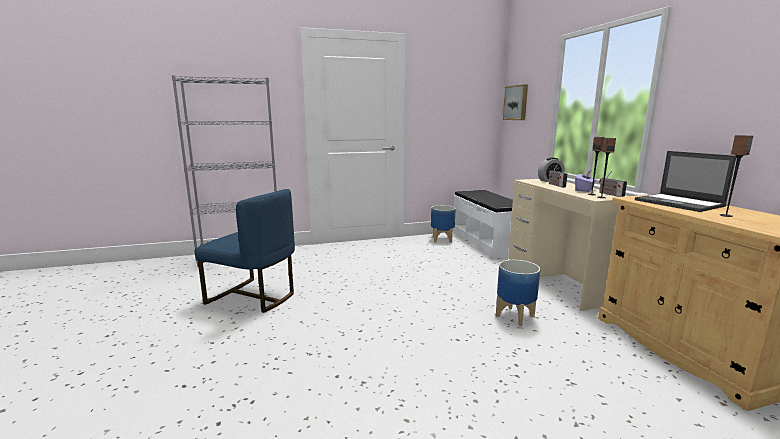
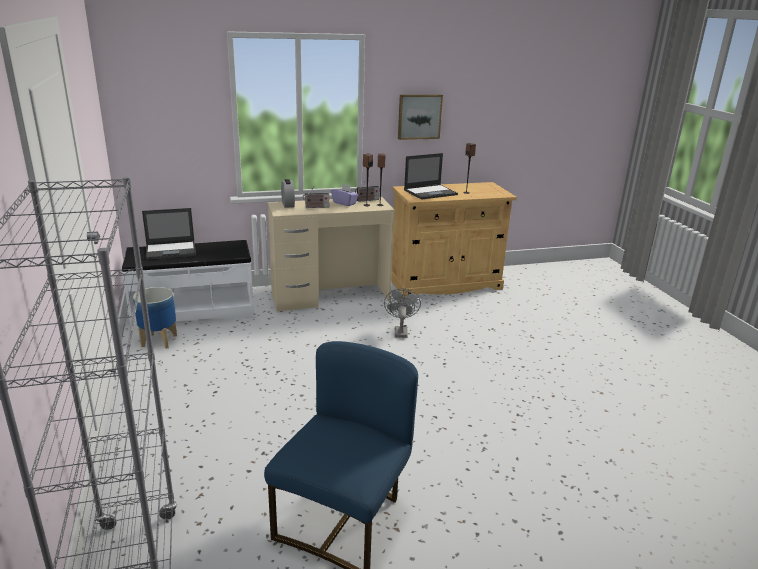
camera: 90 degrees left, 10 degrees up
planter [496,260,540,326] -> grey fan [384,288,421,338]
picture [503,84,528,120] -> picture moved to [398,94,443,140]
none -> laptop [142,208,196,260]

